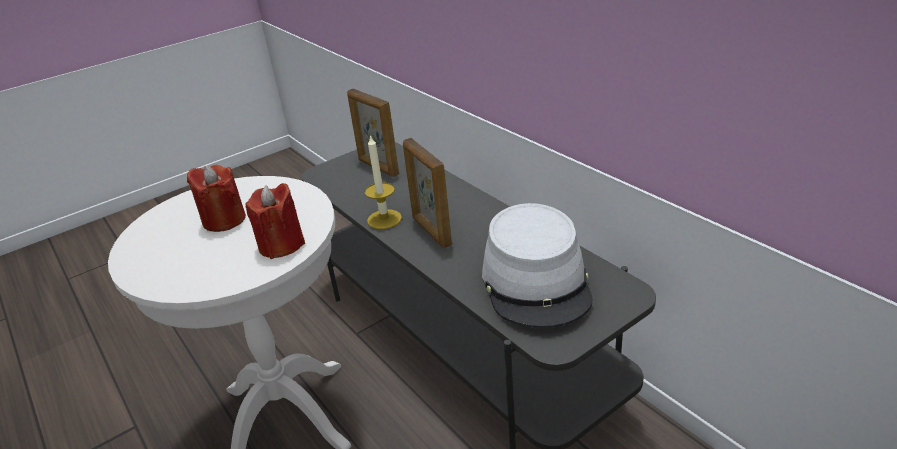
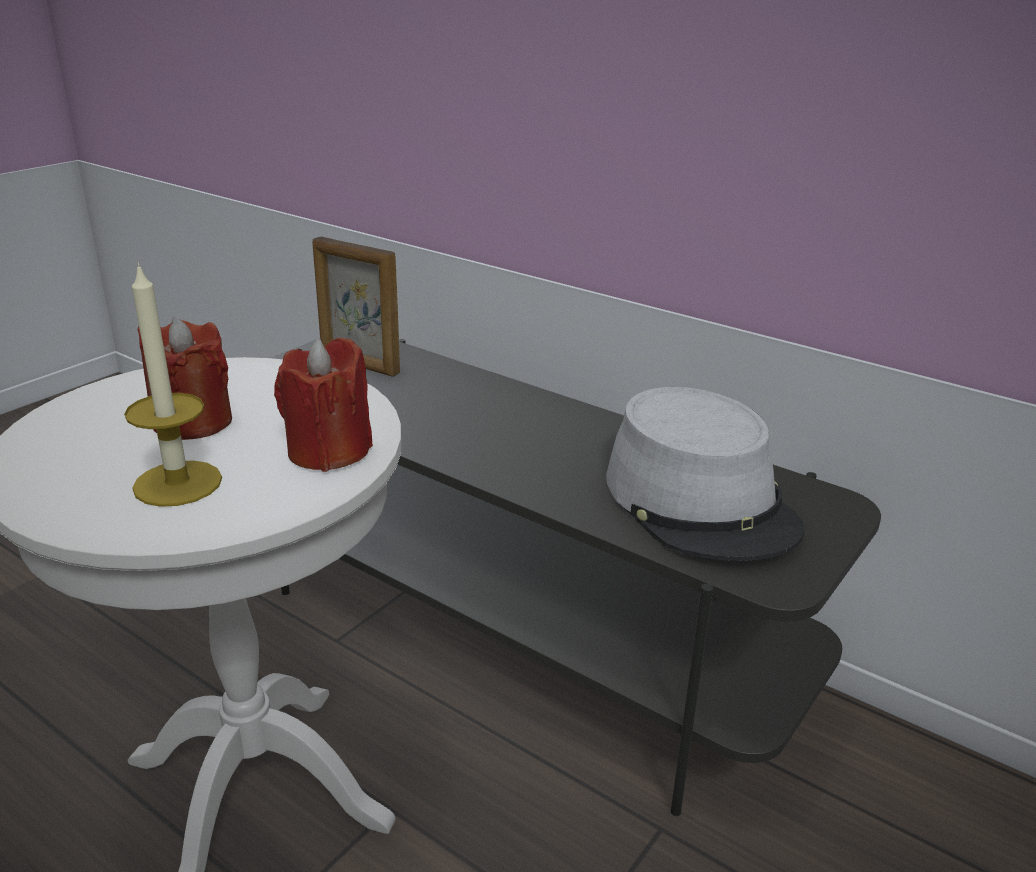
camera: 20 degrees left, 5 degrees down
candle [365,135,402,229] -> candle moved to [124,262,222,507]
picture frame [403,138,452,248] -> none

